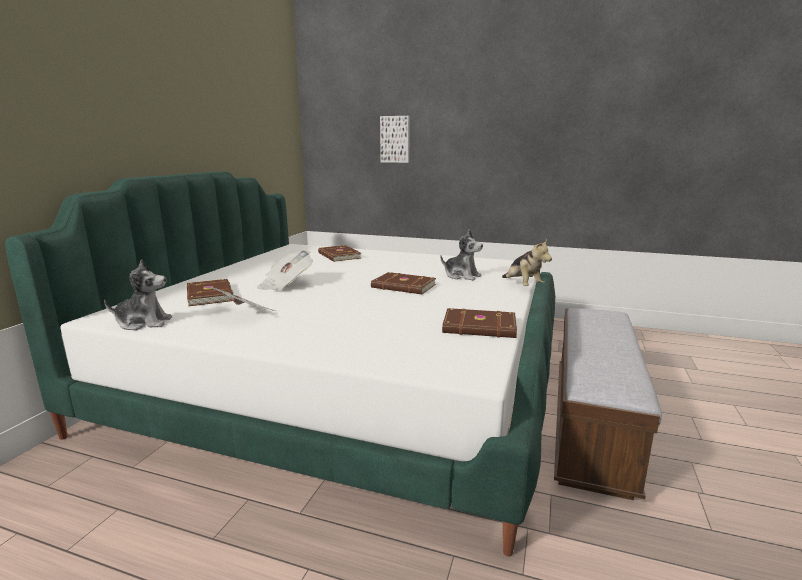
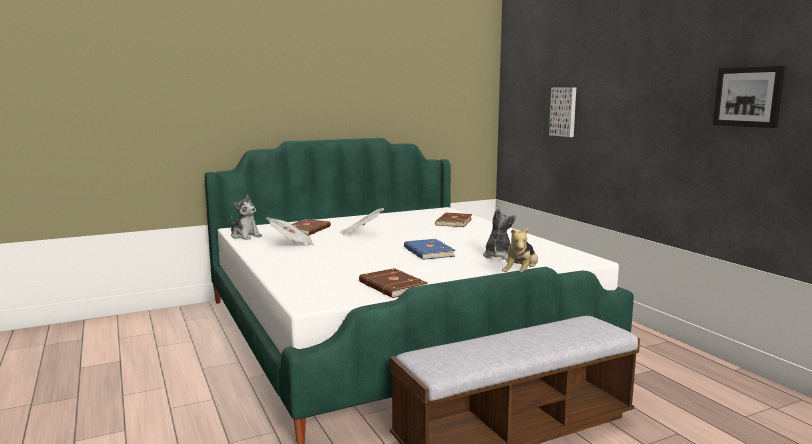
camera: 45 degrees right, 5 degrees down
brown book [371,272,436,294] -> blue book [404,239,456,260]
plush toy [440,229,483,280] -> plush toy turned 150 degrees counterclockwise [483,208,516,260]
none -> picture [712,66,785,128]

